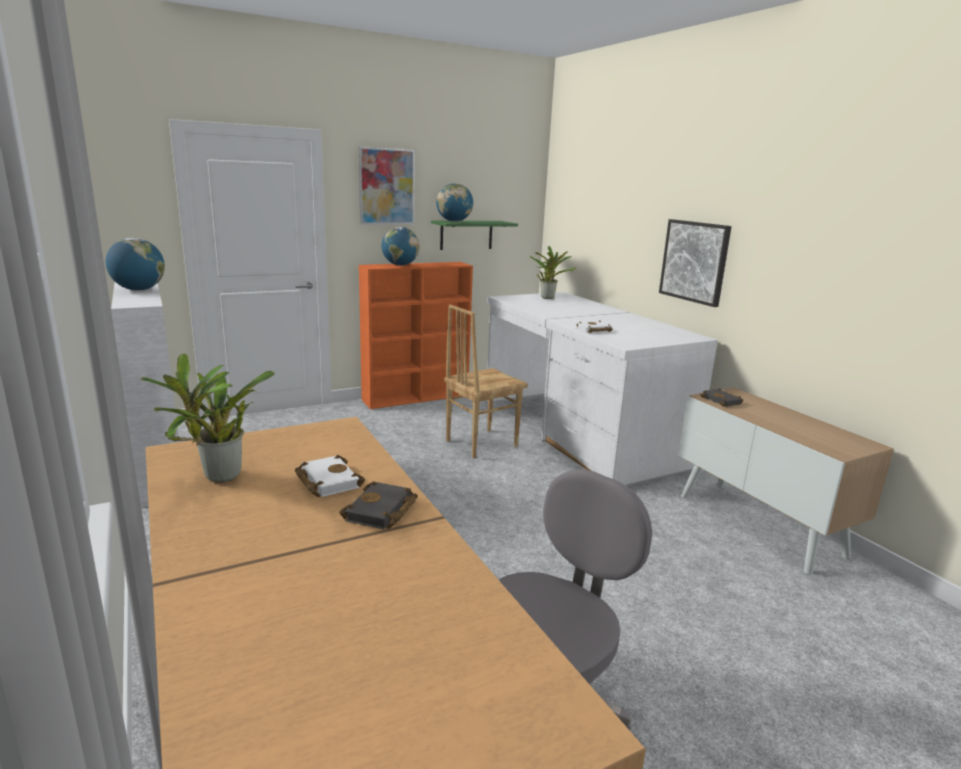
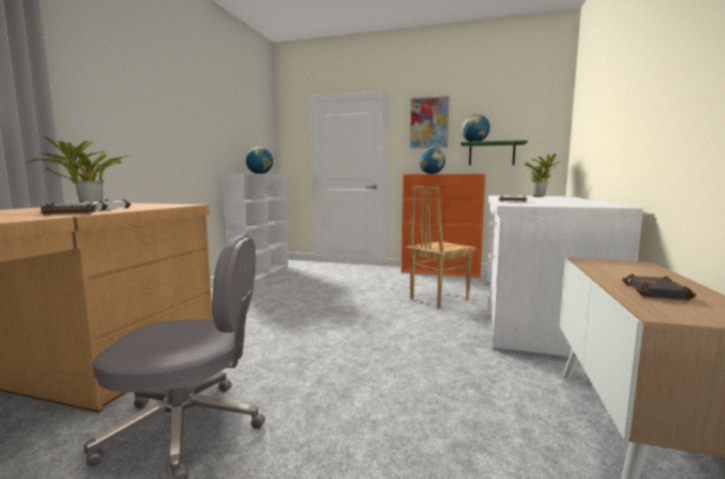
camera: 45 degrees right, 10 degrees down
brown chair [444,305,528,458] -> brown chair turned 45 degrees counterclockwise [409,186,476,309]
picture [659,219,732,307] -> none
black book [700,388,744,407] -> black book moved to [622,274,696,301]

